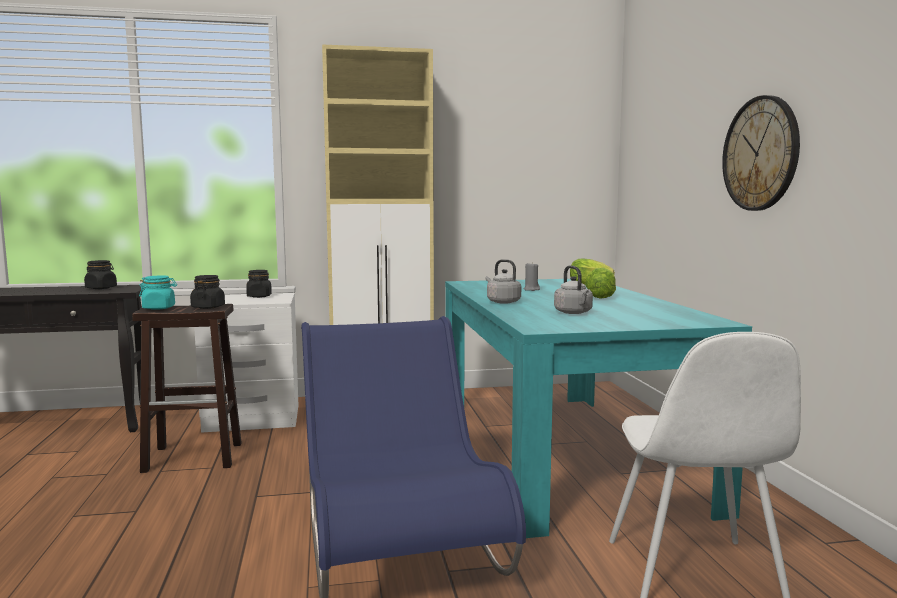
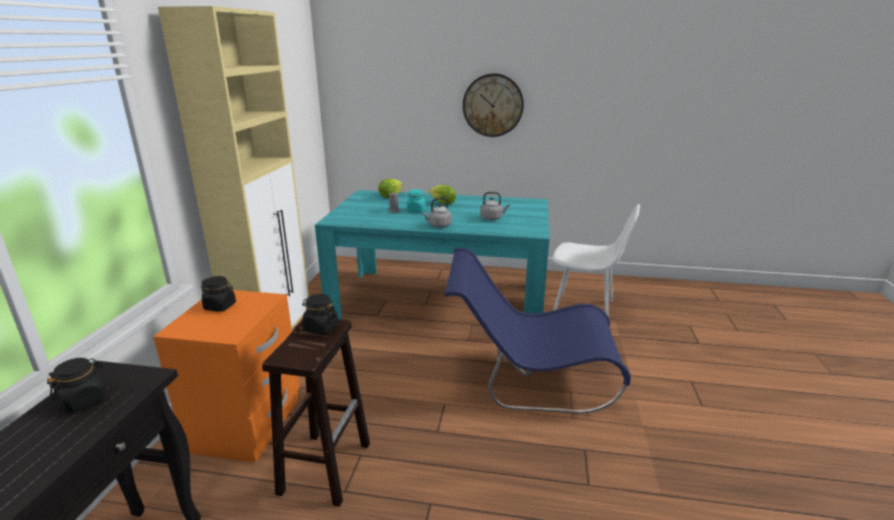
camera: 70 degrees left, 15 degrees up
turquoise jar [139,276,177,310] -> turquoise jar moved to [407,189,426,212]
white nightstand [194,293,298,433] -> orange nightstand [153,290,300,462]

